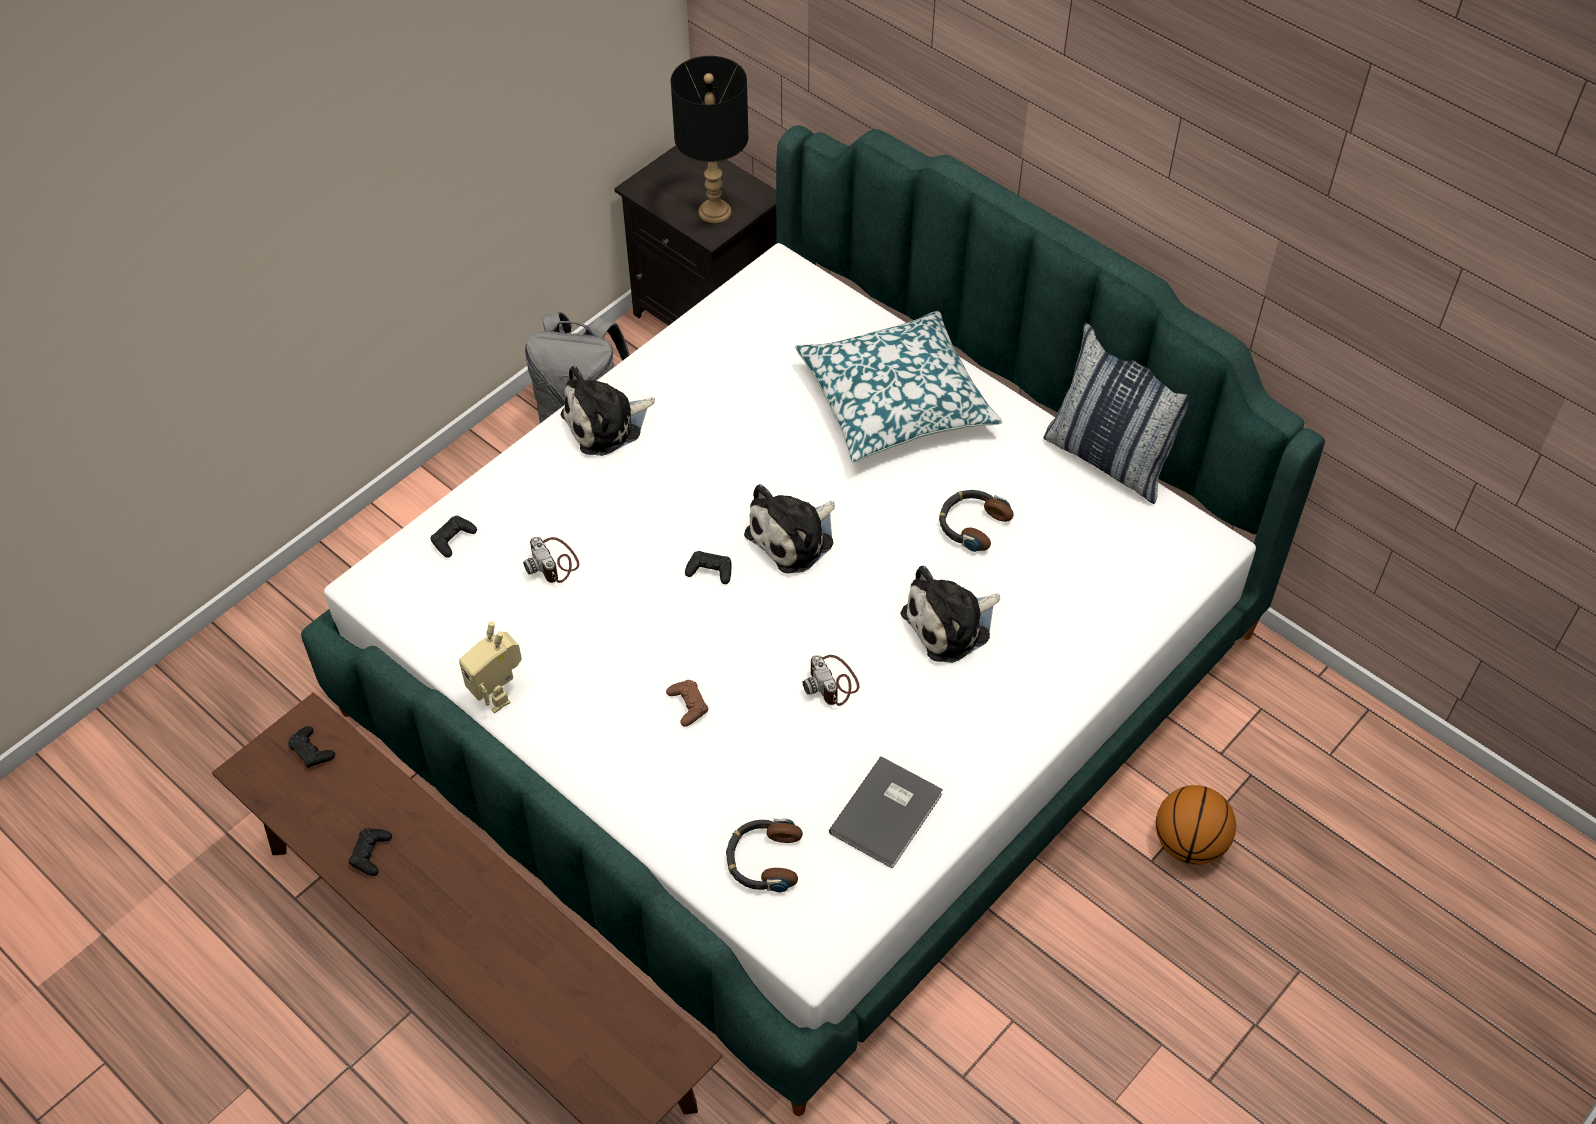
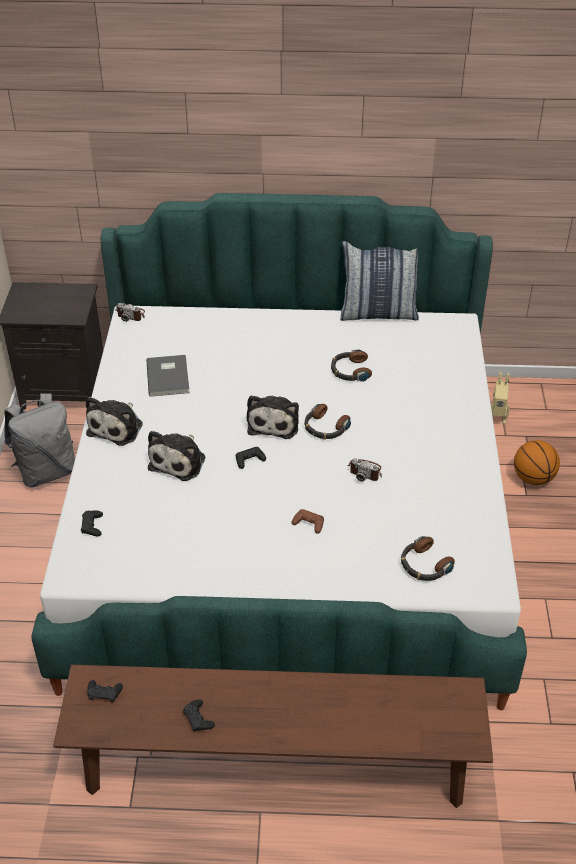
camera: 40 degrees left, 10 degrees down
toy robot [459,621,522,713] -> toy robot moved to [491,373,510,424]
camera [523,537,579,583] -> camera moved to [115,303,145,322]
black table lamp [671,56,749,223] -> none
pillow [795,311,1002,462] -> none
grey book [829,756,943,869] -> grey book moved to [146,355,190,397]
plush toy [901,566,1000,663] -> plush toy moved to [148,431,205,481]
none -> headphones [304,404,351,440]

